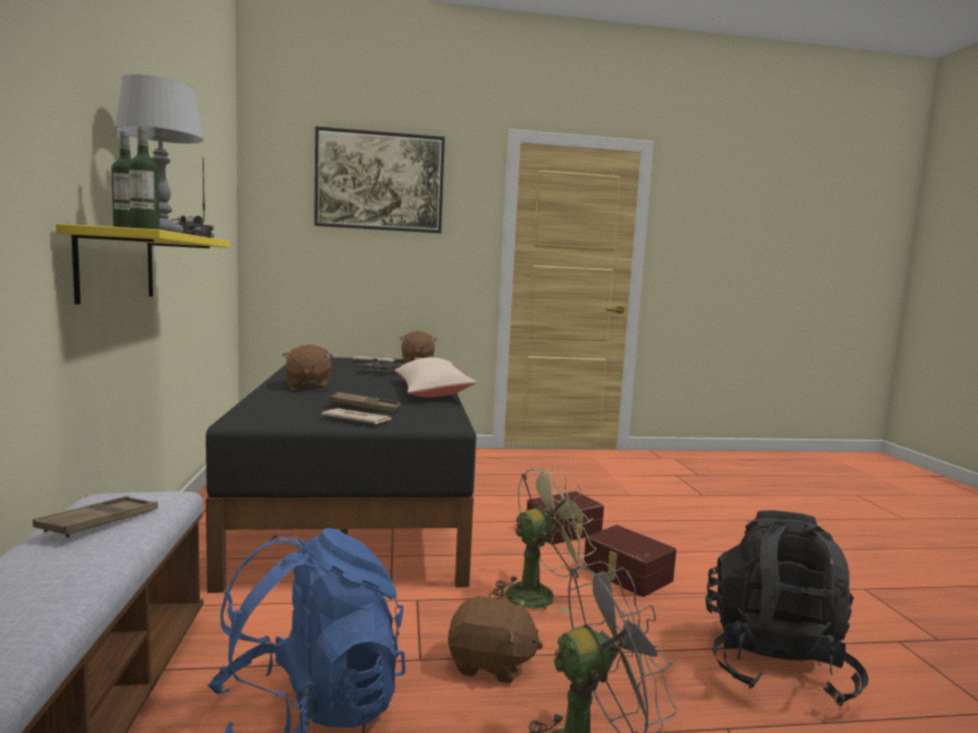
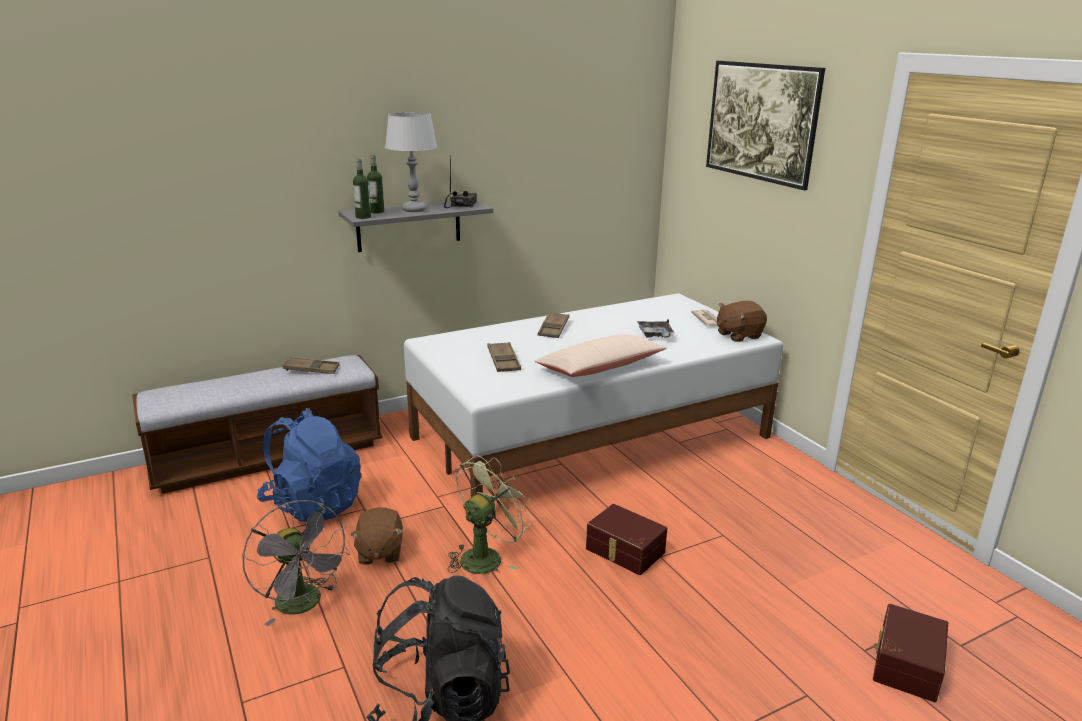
camera: 70 degrees right, 15 degrees up
yellow shelf [56,224,230,304] -> grey shelf [338,201,493,252]
black bed [206,357,476,593] -> white bed [404,293,783,497]
brown plush toy [283,344,333,390] -> brown tray [538,312,569,338]
newspaper [321,408,392,424] -> none
green fan [489,466,596,614] -> green fan turned 90 degrees counterclockwise [448,455,534,574]
brown storage box [583,525,676,597] -> brown storage box moved to [873,604,948,702]

